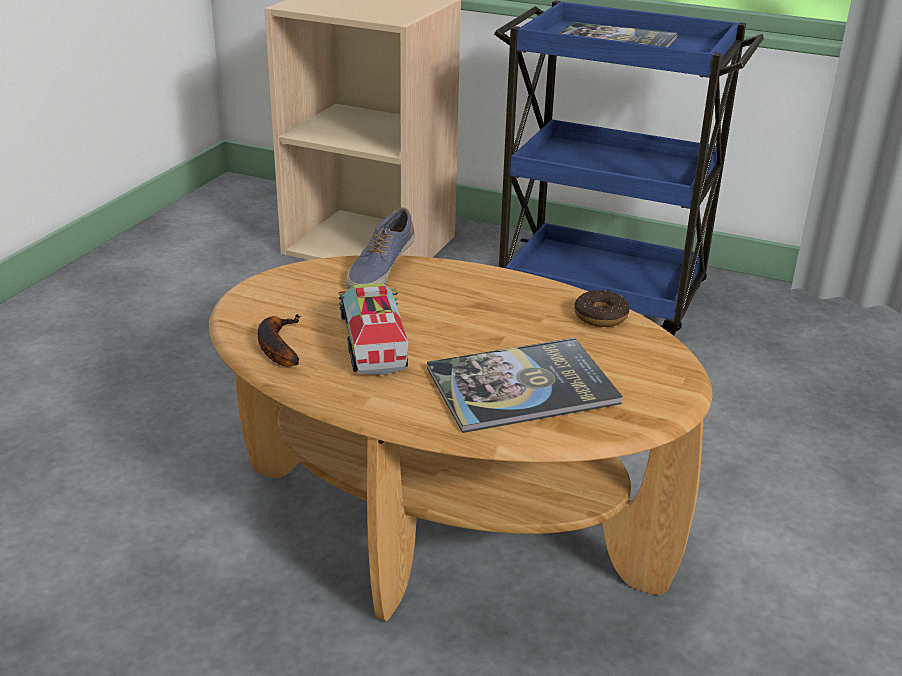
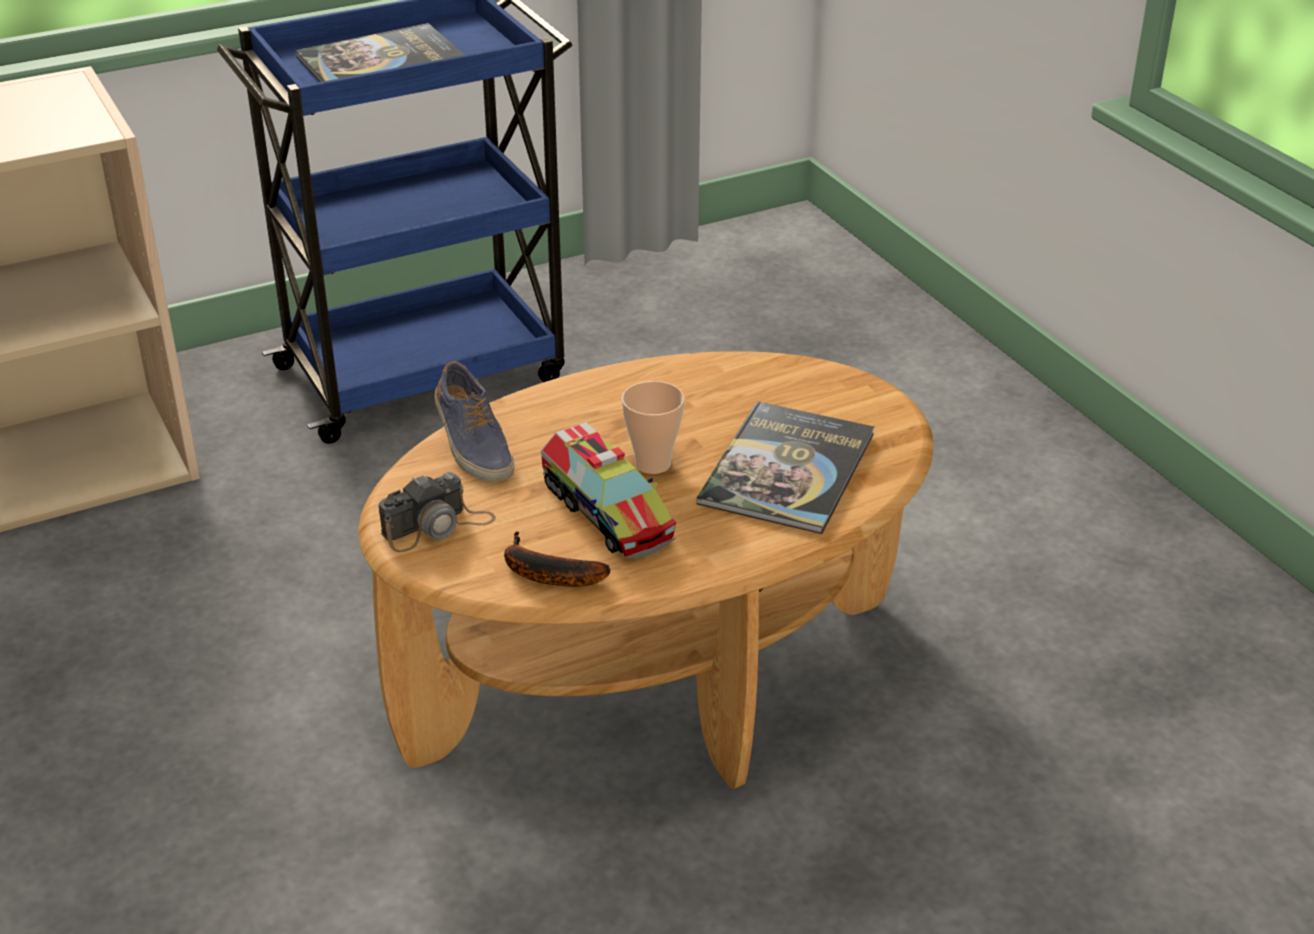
camera: 50 degrees left, 5 degrees up
toy truck [338,283,408,375] -> toy truck turned 150 degrees counterclockwise [541,422,676,559]
donut [574,290,629,327] -> none
none -> camera [379,472,496,552]
none -> cup [622,381,685,474]

